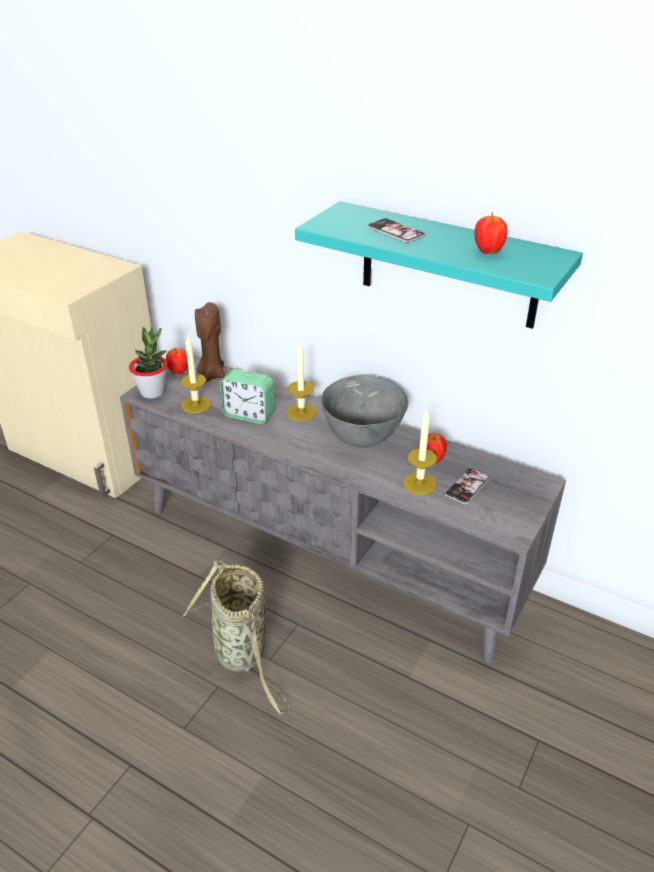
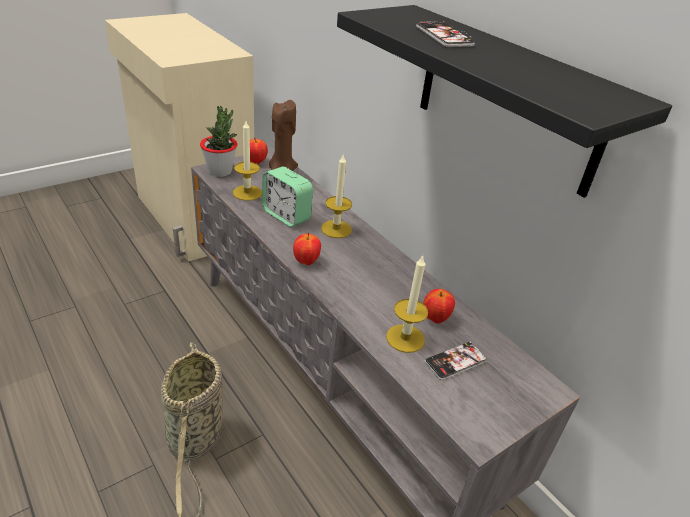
camera: 20 degrees right, 0 degrees up
turquoise shelf [295,201,583,329] -> black shelf [337,5,672,198]
grey bowl [321,375,408,448] -> none
apple [475,212,508,254] -> apple moved to [293,233,321,265]

